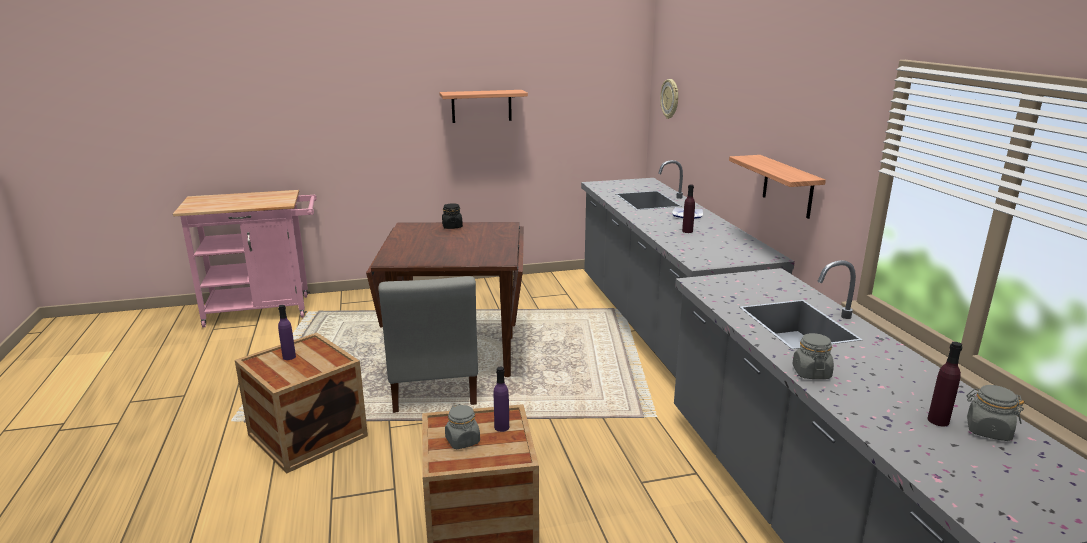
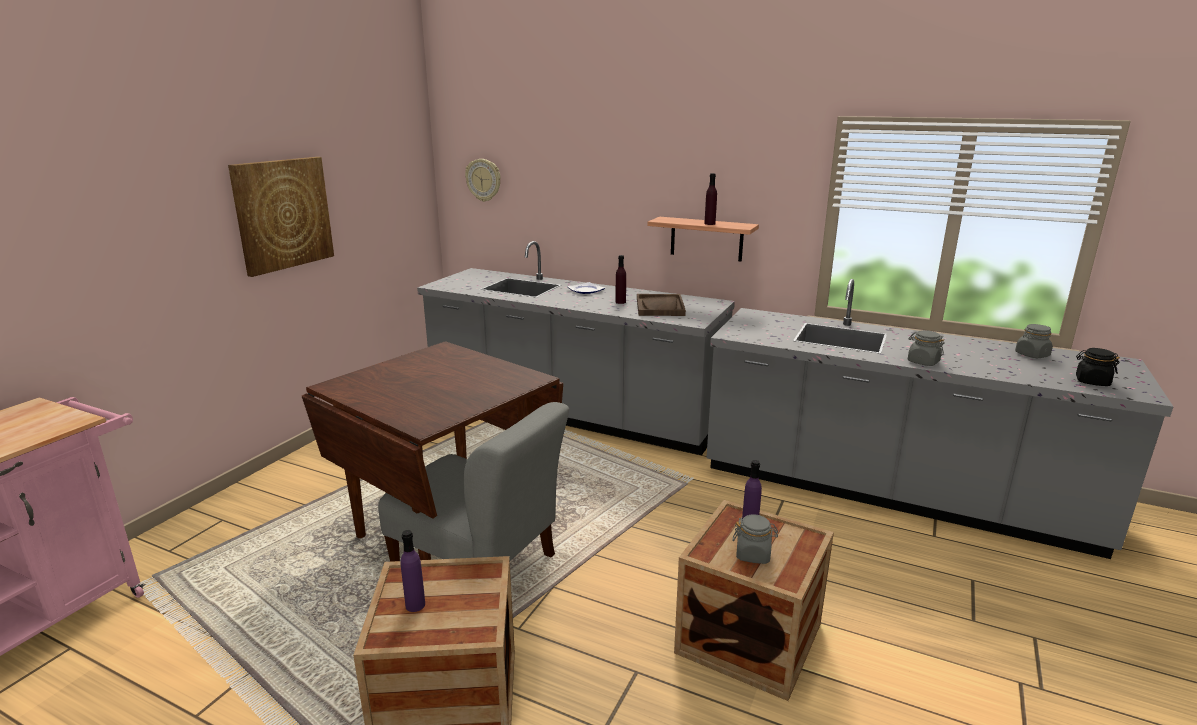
camera: 50 degrees left, 0 degrees up
shelf [439,90,528,123] -> picture [228,157,334,277]
black jar [442,203,463,229] -> black jar moved to [1076,348,1120,386]
purple bottle [928,342,962,426] -> purple bottle moved to [704,173,717,225]
none -> brown tray [637,294,686,316]

